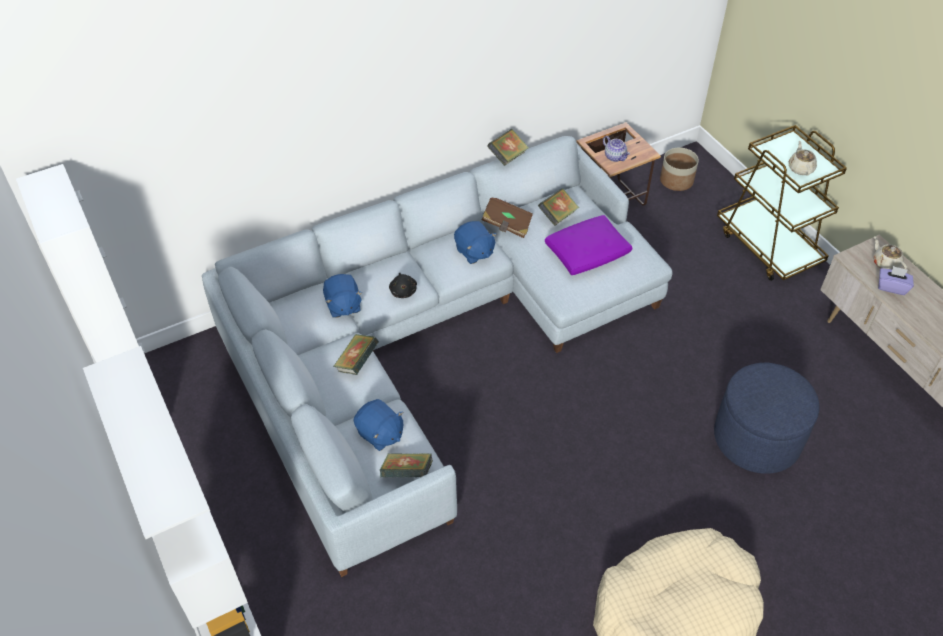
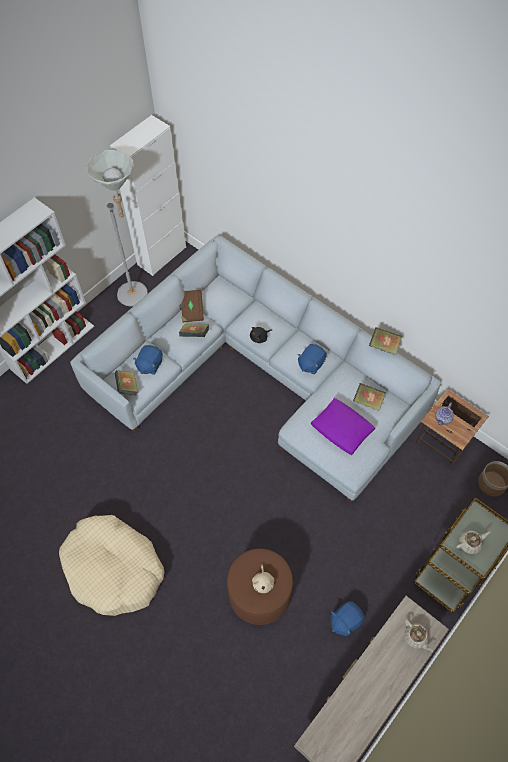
camera: 70 degrees right, 10 degrees up
blue plush toy [323,274,362,318] -> blue plush toy moved to [331,601,365,636]
brown book [482,198,533,238] -> brown book moved to [179,290,204,322]
blue ottoman [714,363,819,474] -> brown ottoman [227,549,293,625]
beige teapot [873,236,907,269] -> beige teapot turned 105 degrees clockwise [404,619,433,652]
purple tissue box [878,266,914,295] -> none
none -> grey floor lamp [86,149,148,307]
none -> beige plush toy [252,565,275,594]

